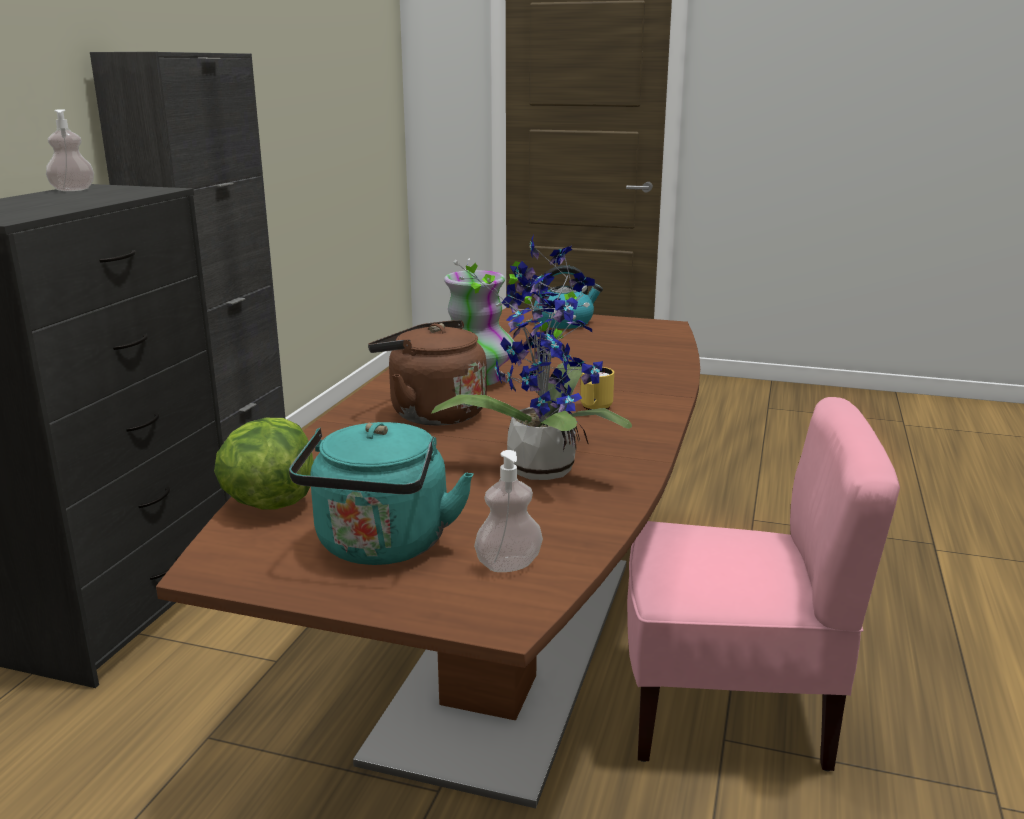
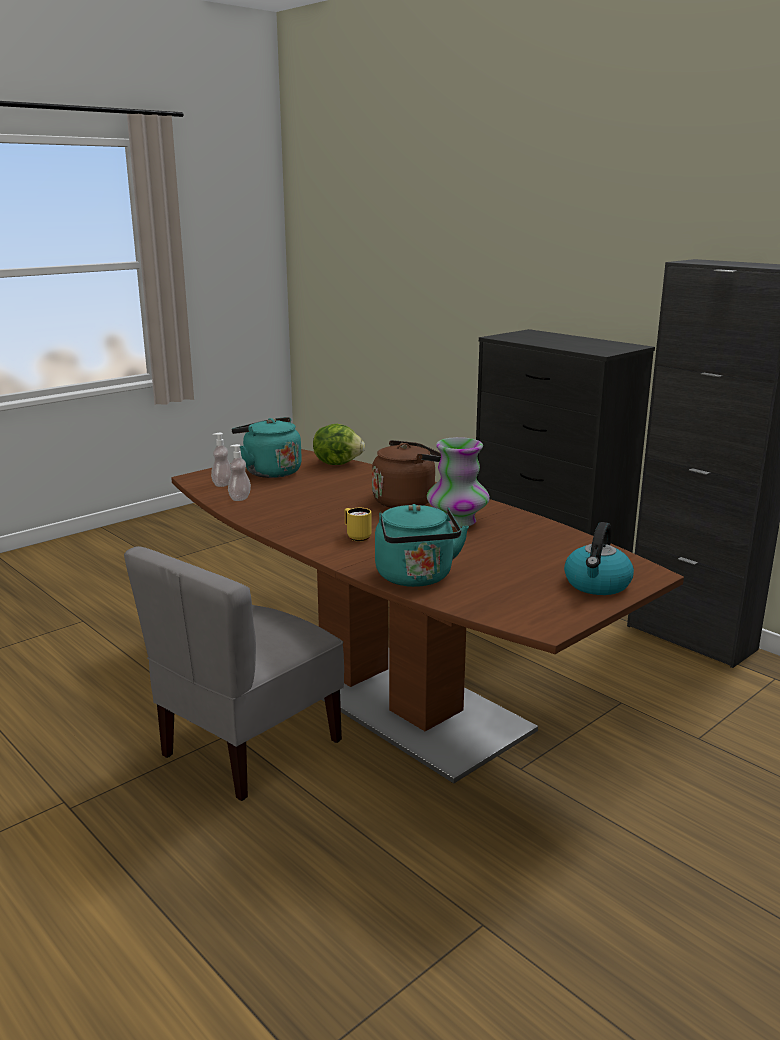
camera: 120 degrees right, 0 degrees up
soap dispenser [46,109,94,191] -> soap dispenser moved to [228,444,251,501]
potted plant [431,235,632,480] -> none
pink chair [627,397,900,771] -> grey chair [124,546,344,801]
none -> turquoise kettle [375,504,469,587]

